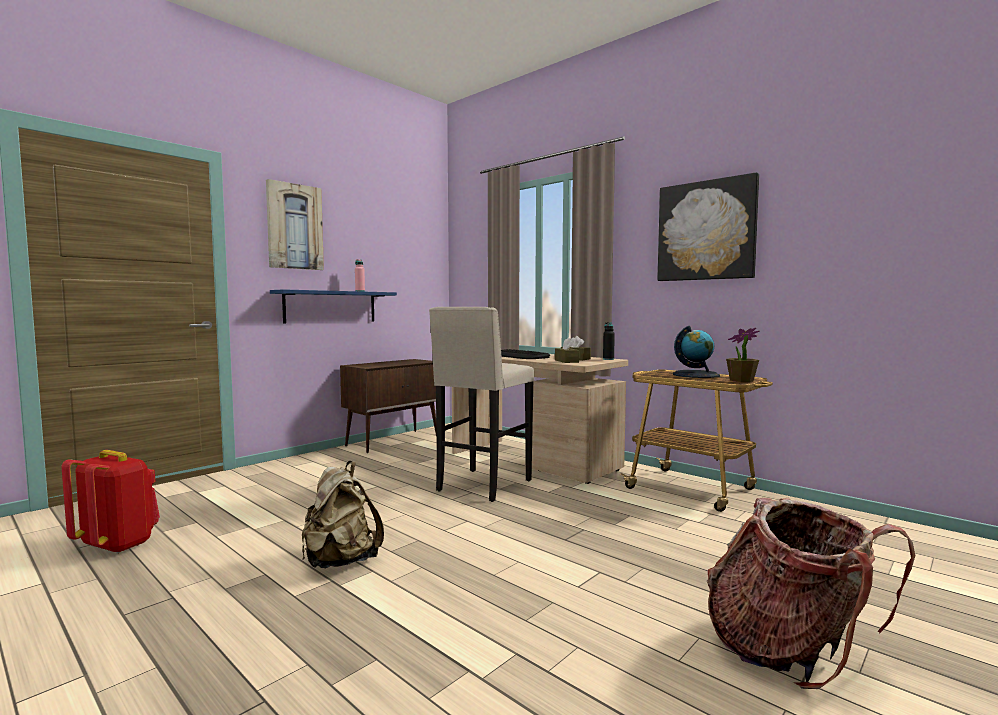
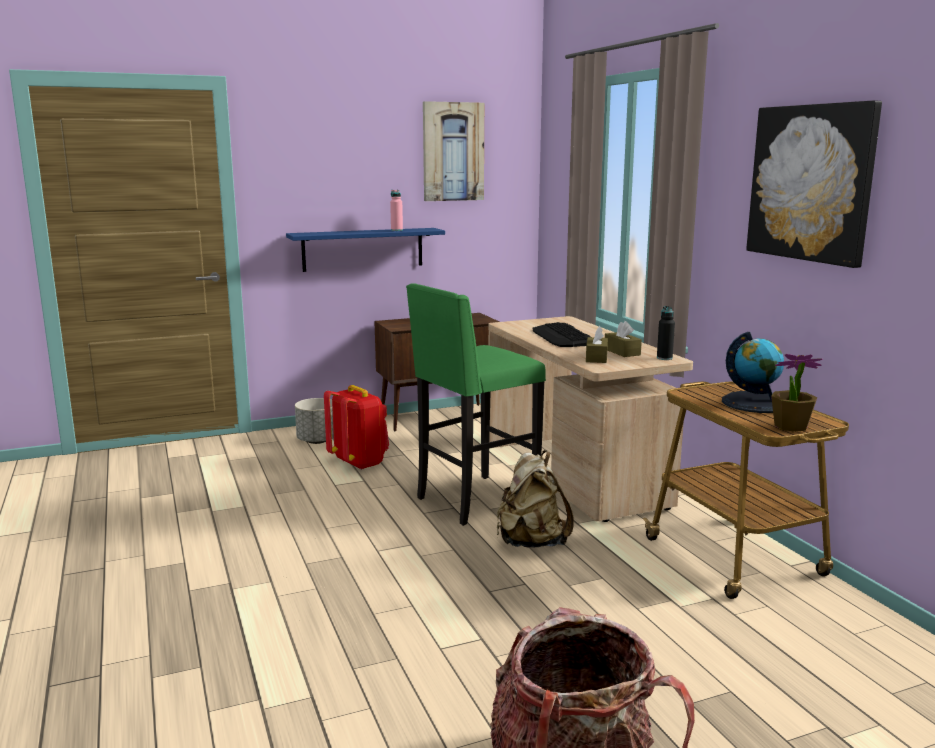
camera: 25 degrees right, 10 degrees up
red backpack [62,450,160,554] -> red backpack moved to [324,385,389,470]
picture [266,179,324,270] -> picture moved to [423,101,484,201]
beige backpack [302,461,384,568] -> beige backpack moved to [497,450,574,548]
beige stool [429,307,534,502] -> green stool [406,283,546,526]
none -> grey planter [295,398,334,444]

